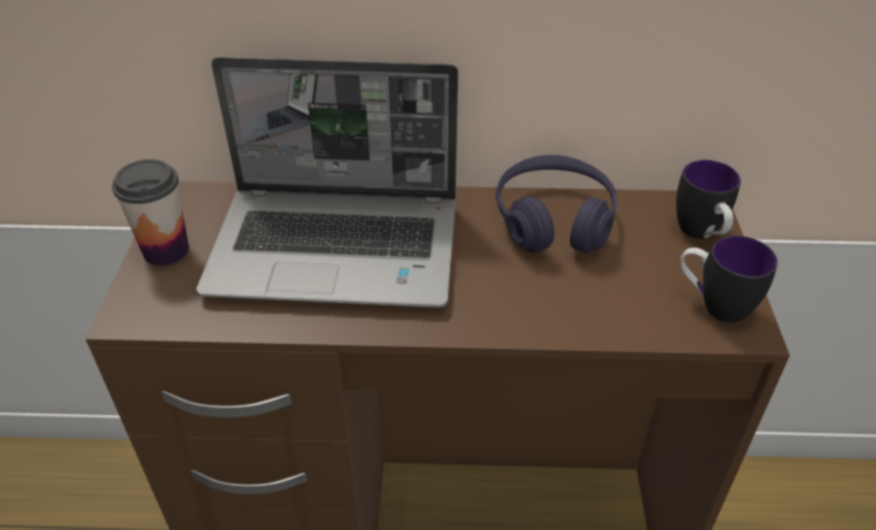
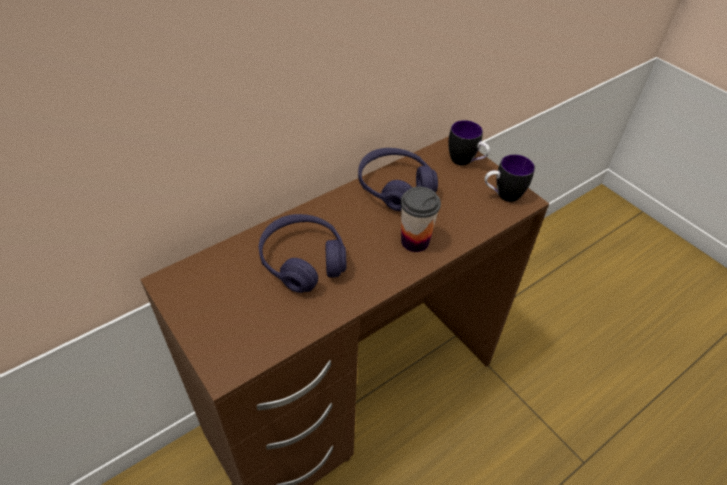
camera: 40 degrees left, 5 degrees up
cup [112,159,189,266] -> cup moved to [400,187,441,252]
laptop [197,57,458,308] -> purple headphones [259,214,346,293]

